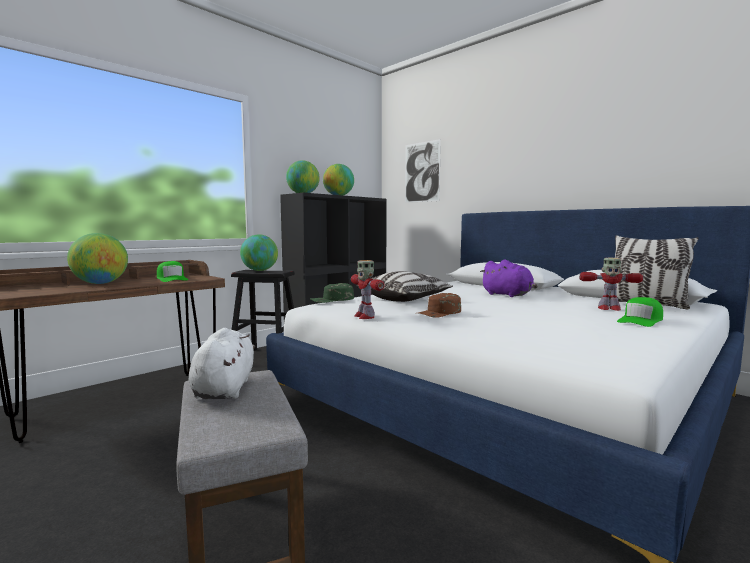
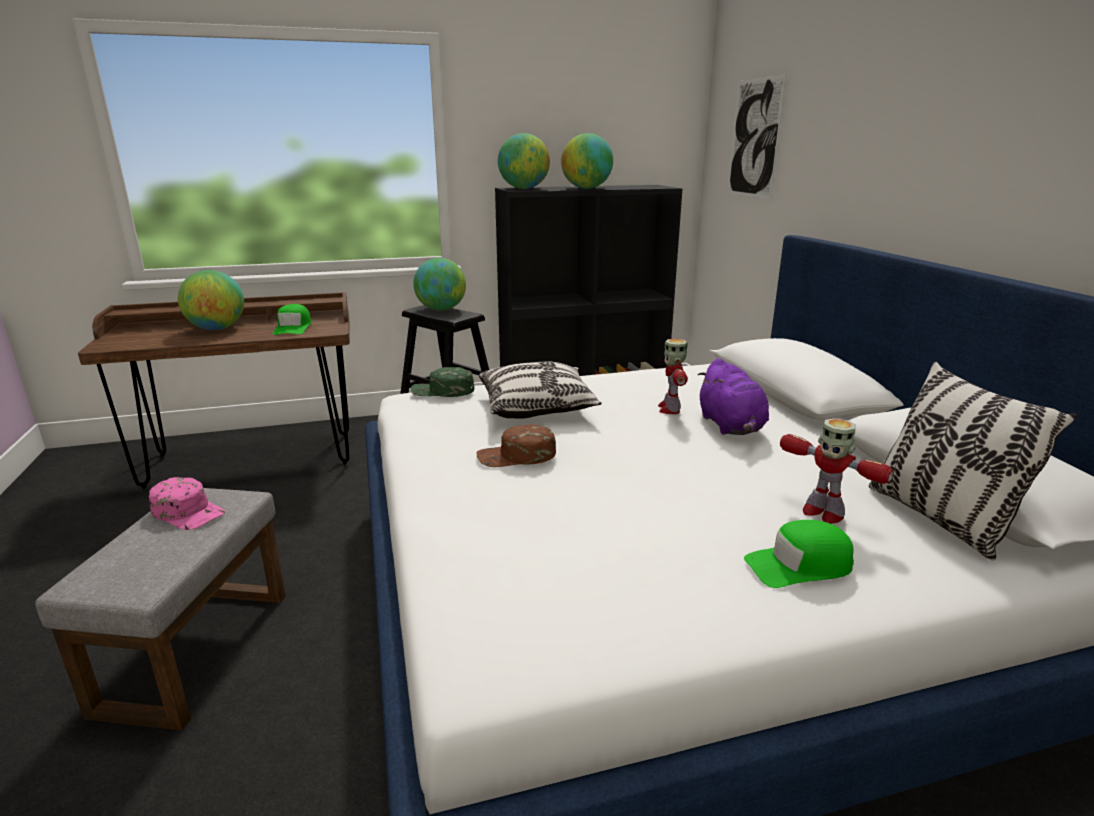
camera: 30 degrees right, 15 degrees up
white plush toy [188,328,255,399] -> pink cap [149,477,225,530]
toy robot [351,260,385,319] -> toy robot moved to [658,339,688,414]

